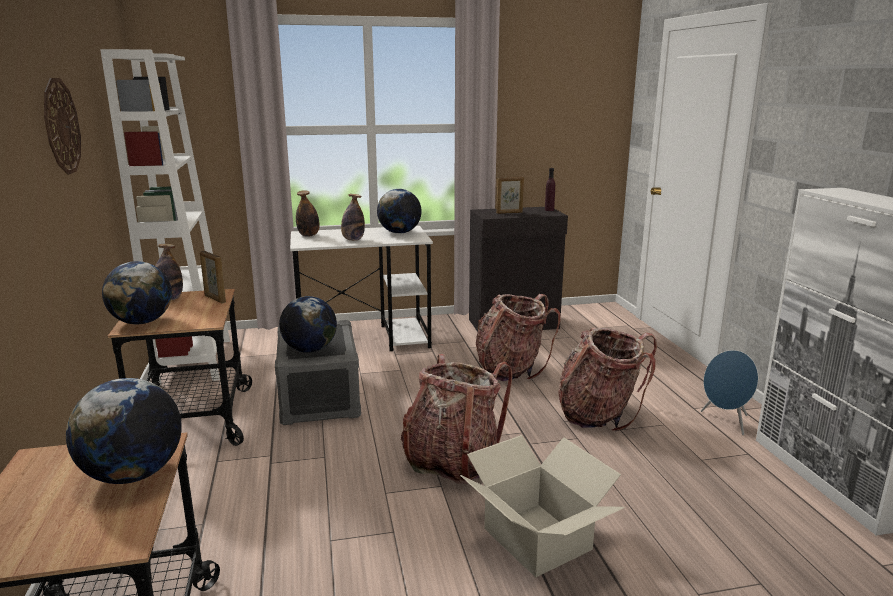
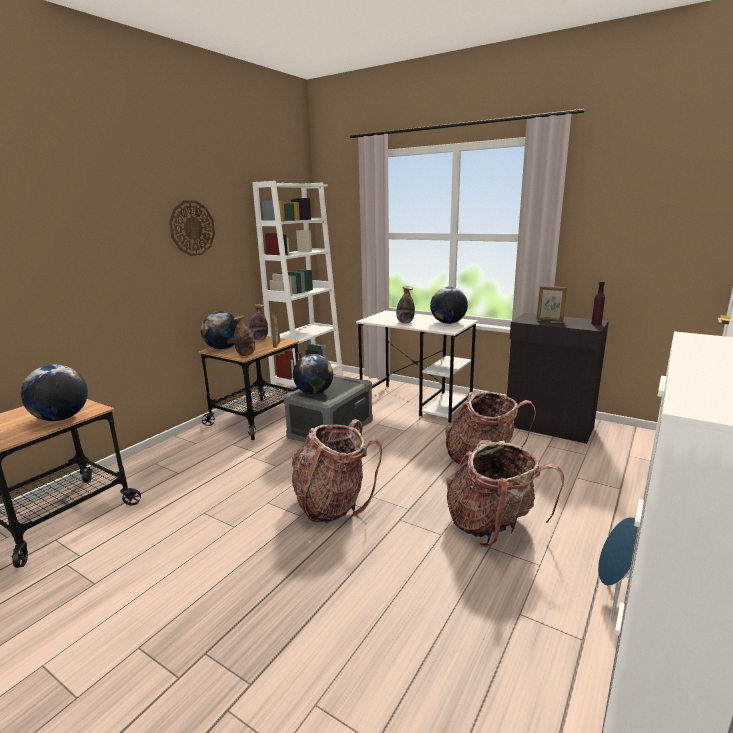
camera: 45 degrees right, 0 degrees up
bottle [296,190,320,237] -> bottle moved to [233,315,255,356]
cardboard box [460,435,625,578] -> none

